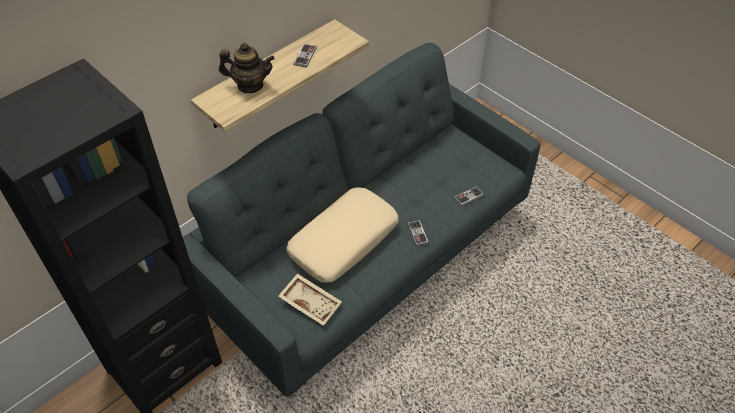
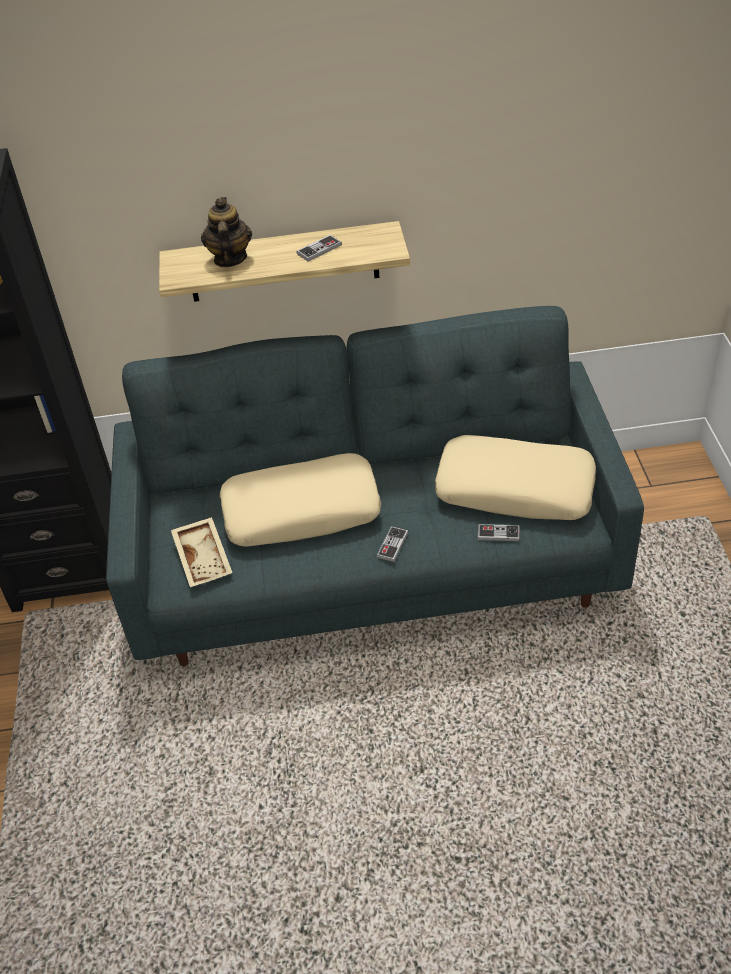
camera: 40 degrees right, 5 degrees down
teapot [219,43,275,93] -> teapot turned 135 degrees counterclockwise [201,197,252,267]
none -> beige pillow [435,435,596,520]

